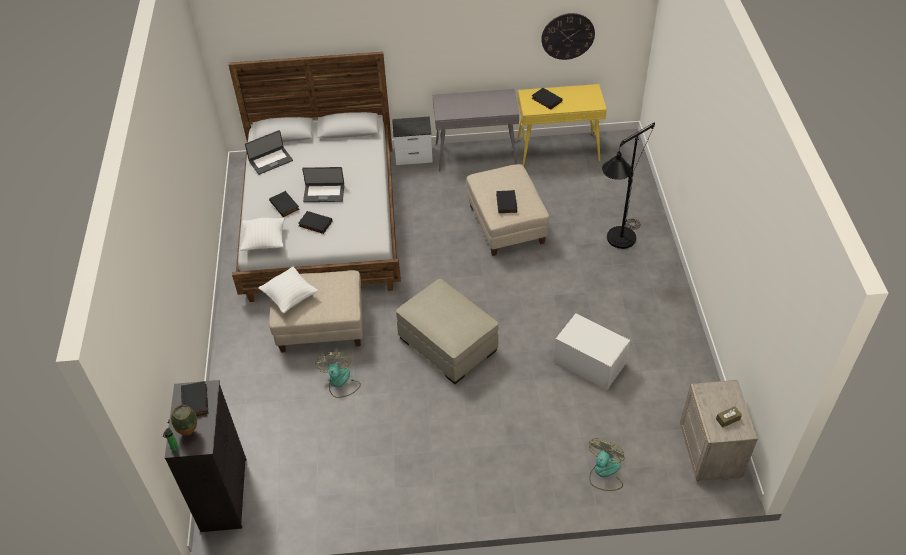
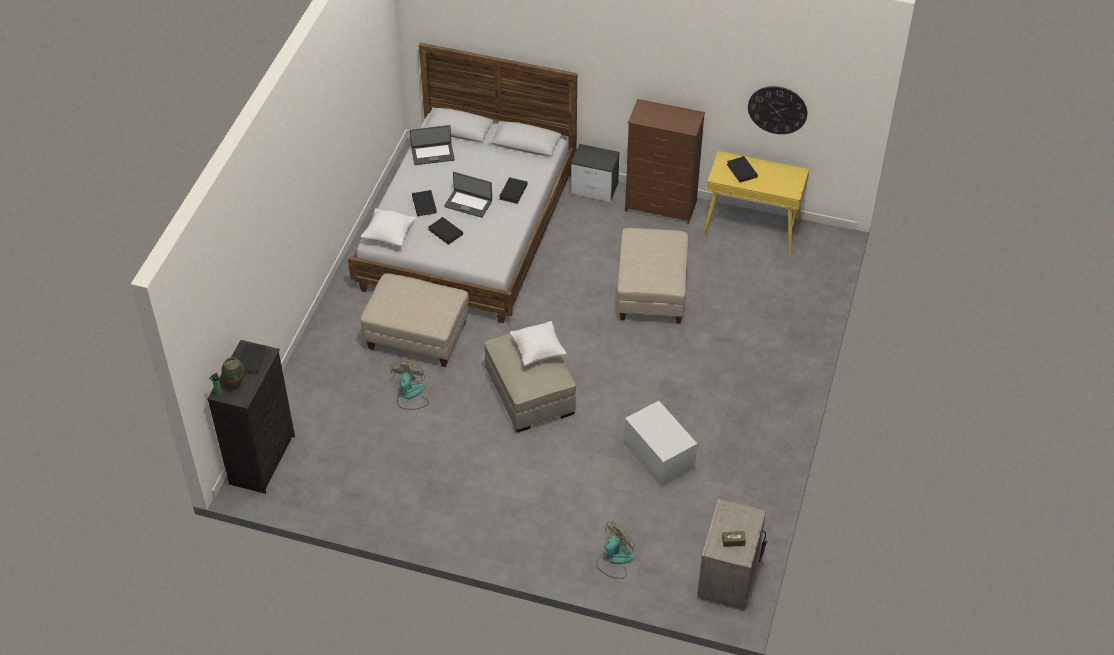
camera: 20 degrees right, 0 degrees up
white pillow [258,267,318,314] -> white pillow moved to [510,321,567,366]
grey console table [433,89,519,172] -> brown dresser [625,99,705,225]
black book [496,190,517,213] -> black book moved to [499,177,528,204]
black floor lamp [602,122,655,249] -> none

